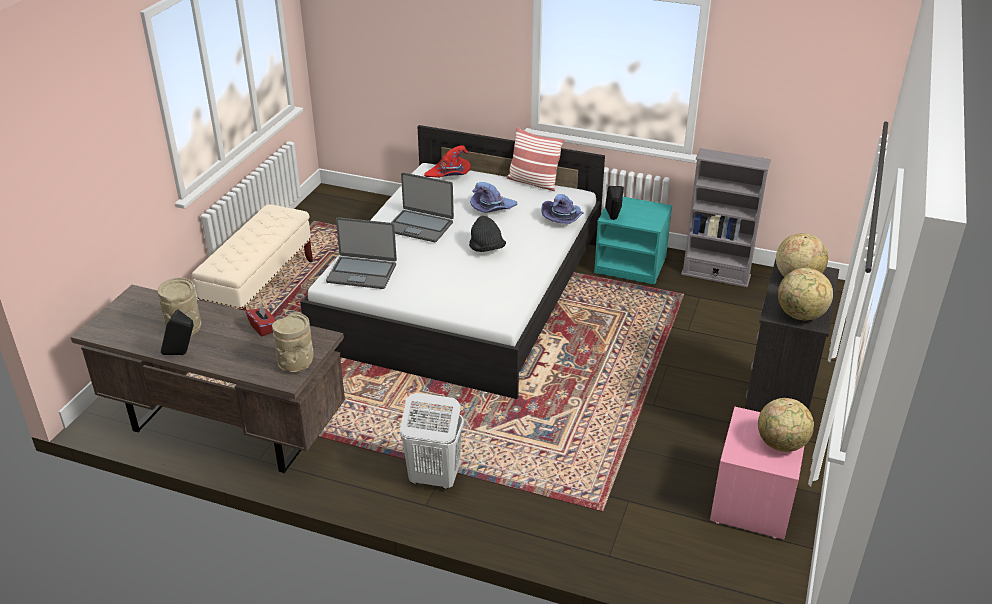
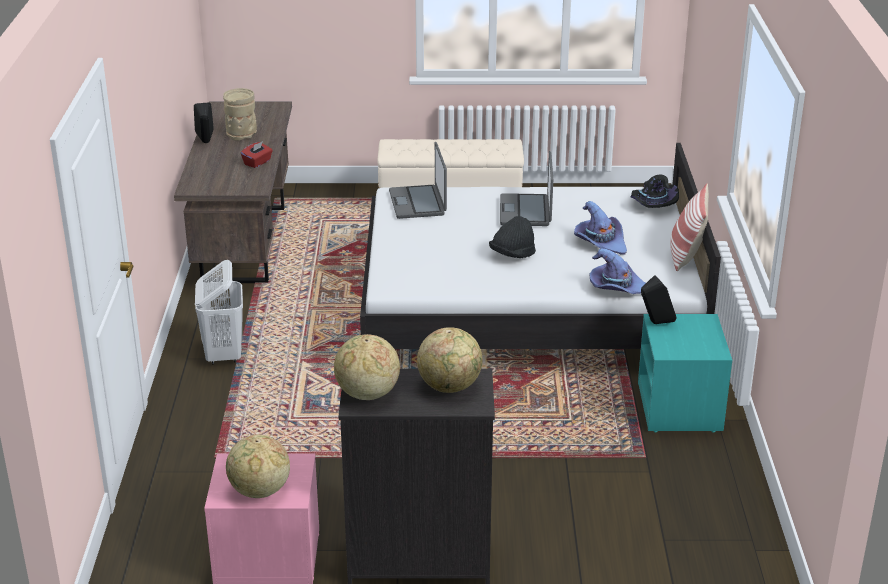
camera: 70 degrees right, 5 degrees down
beige vase [272,312,313,373] -> none
red hat [424,145,471,178] -> black hat [630,174,679,208]
grey bookcase [681,148,771,287] -> none

